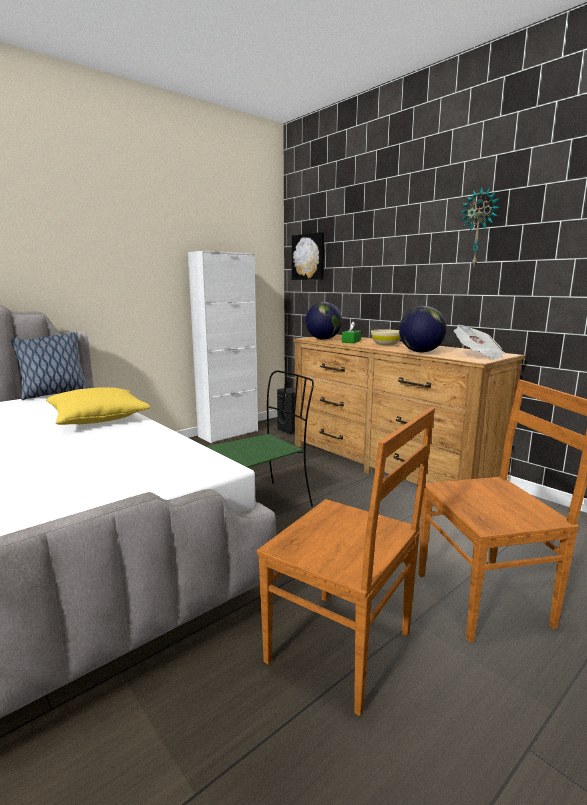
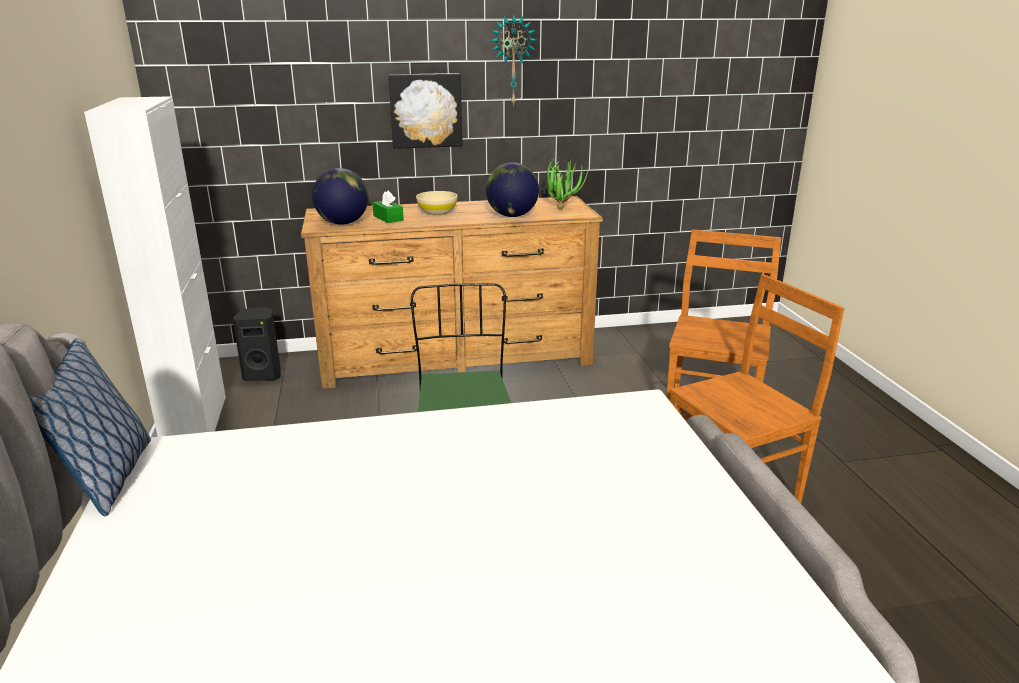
camera: 60 degrees left, 10 degrees up
yellow pillow [46,388,151,425] -> none
picture [292,232,324,280] -> picture moved to [388,73,462,149]
newspaper [454,325,506,360] -> potted plant [547,160,589,210]

